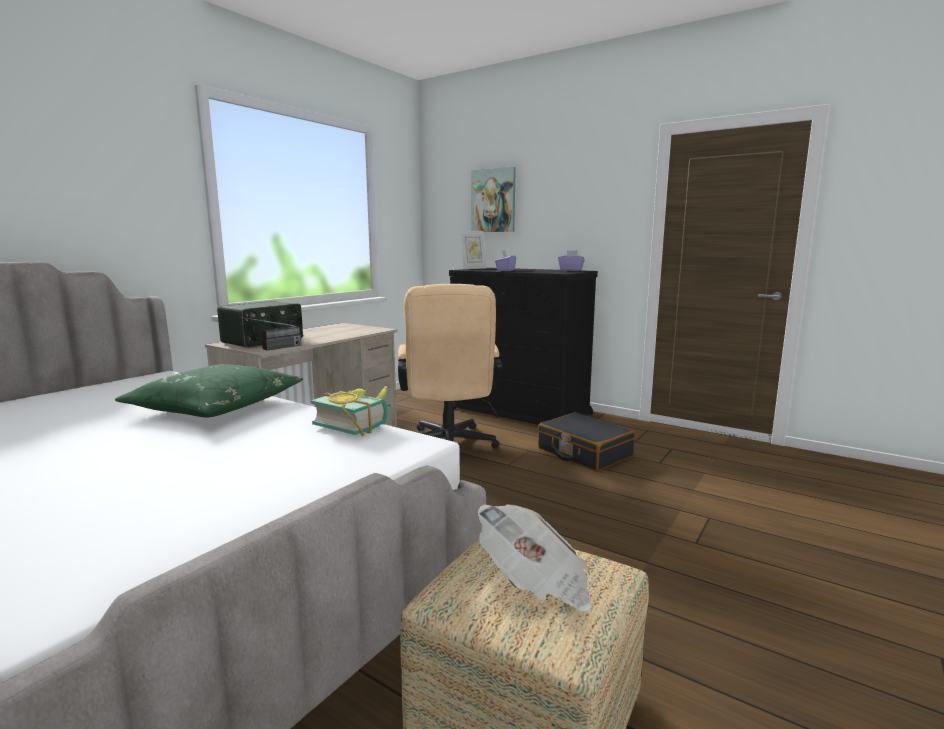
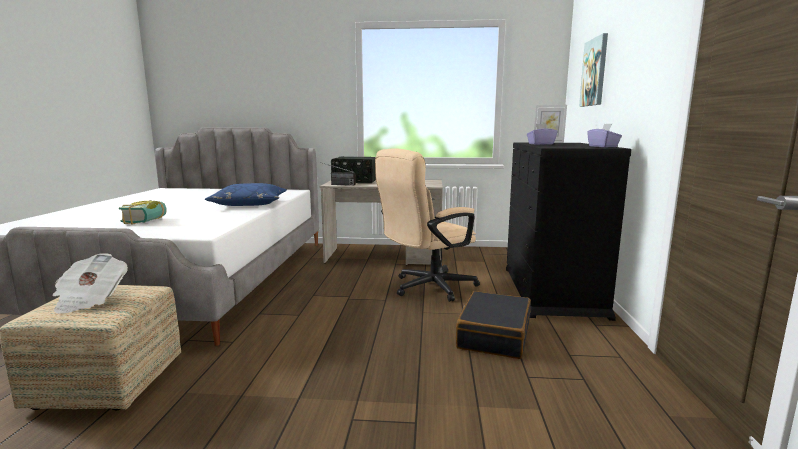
camera: 60 degrees right, 0 degrees up
green pillow [115,364,303,417] -> blue pillow [205,183,287,206]
book [311,385,388,436] -> book moved to [119,200,167,225]

